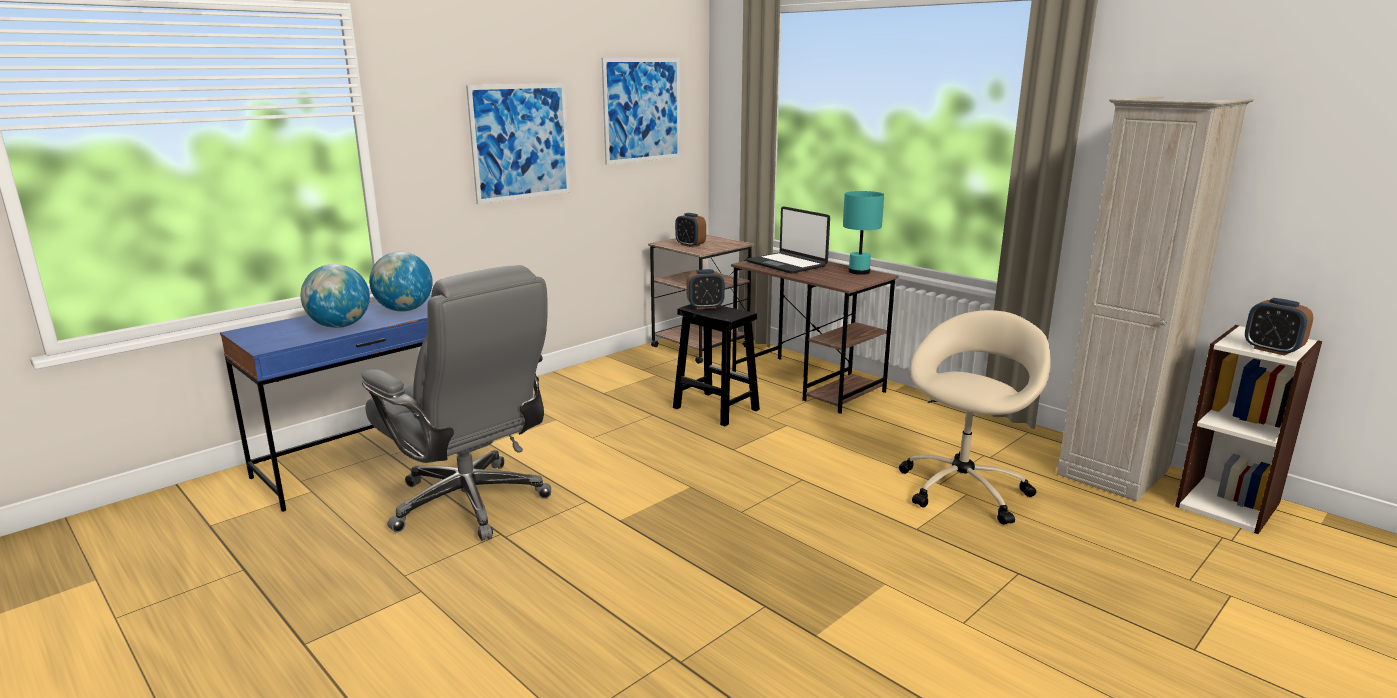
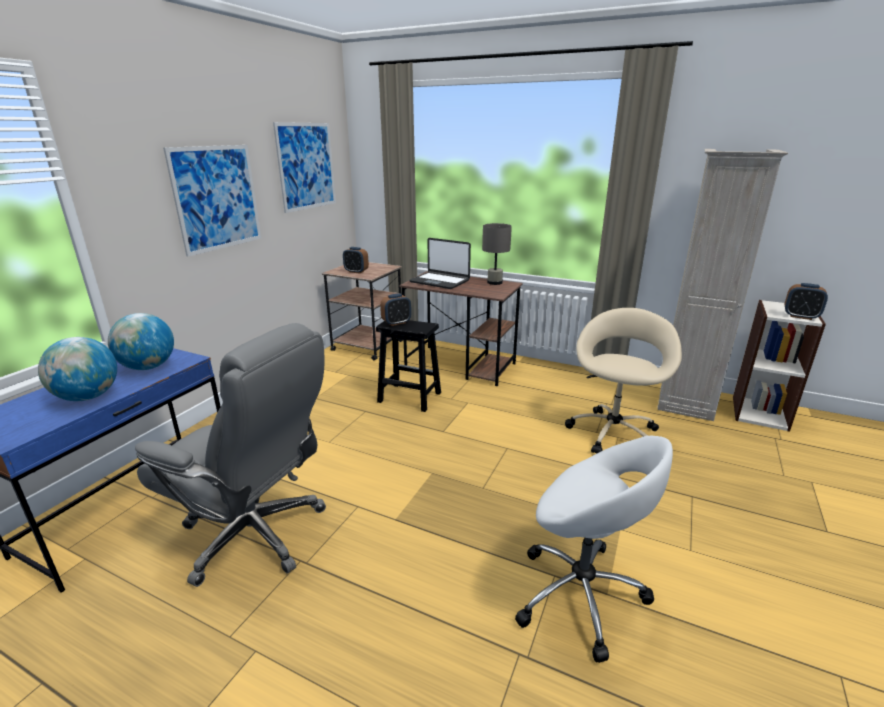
camera: 20 degrees left, 5 degrees up
turquoise table lamp [843,191,884,275] -> grey table lamp [482,223,512,285]
none -> white office chair [515,436,673,663]

